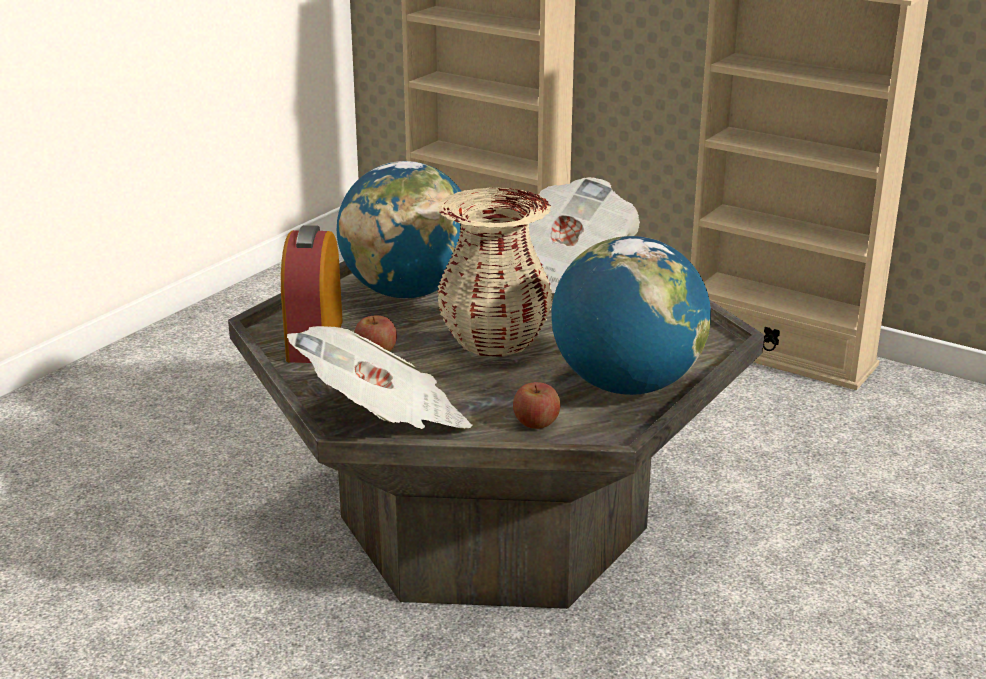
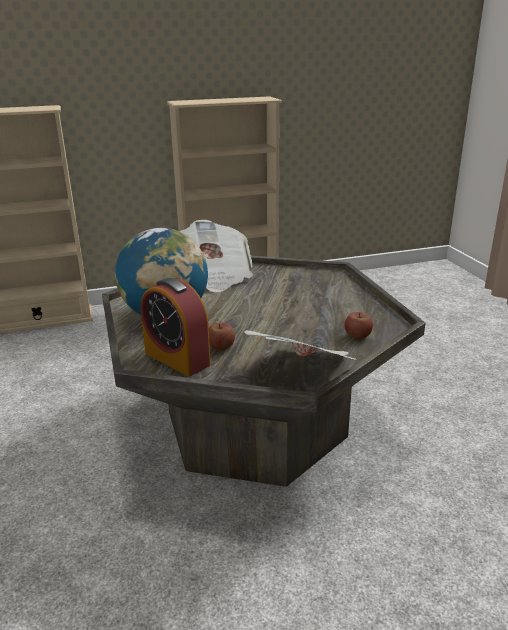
camera: 50 degrees left, 0 degrees up
beige vase [438,187,552,357] -> none
globe [551,236,711,395] -> none

